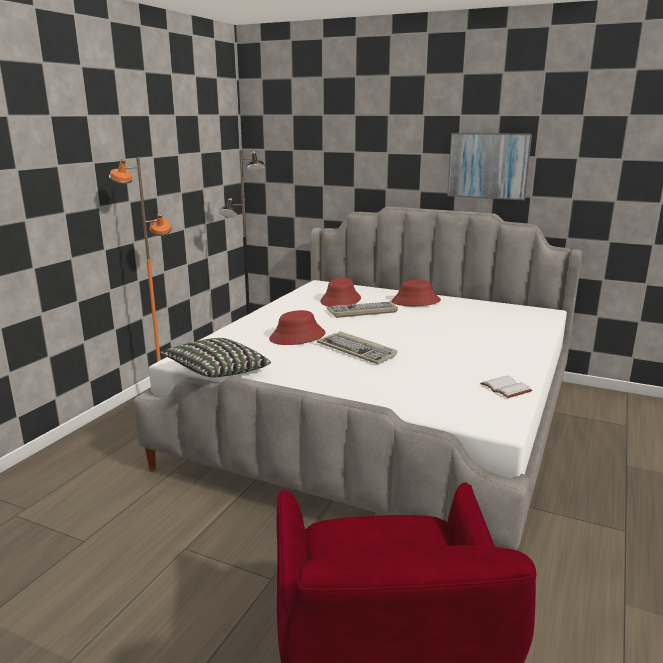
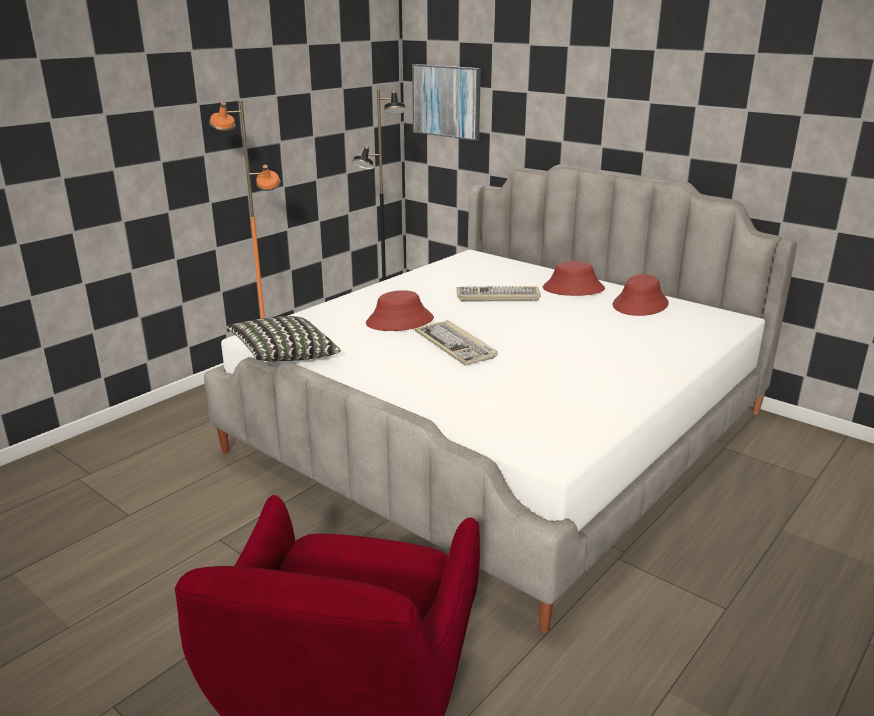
camera: 15 degrees right, 5 degrees up
red hat [320,278,361,307] -> red hat moved to [613,275,669,316]
picture [447,133,532,200] -> picture moved to [412,64,481,141]
white book [480,375,533,398] -> none

